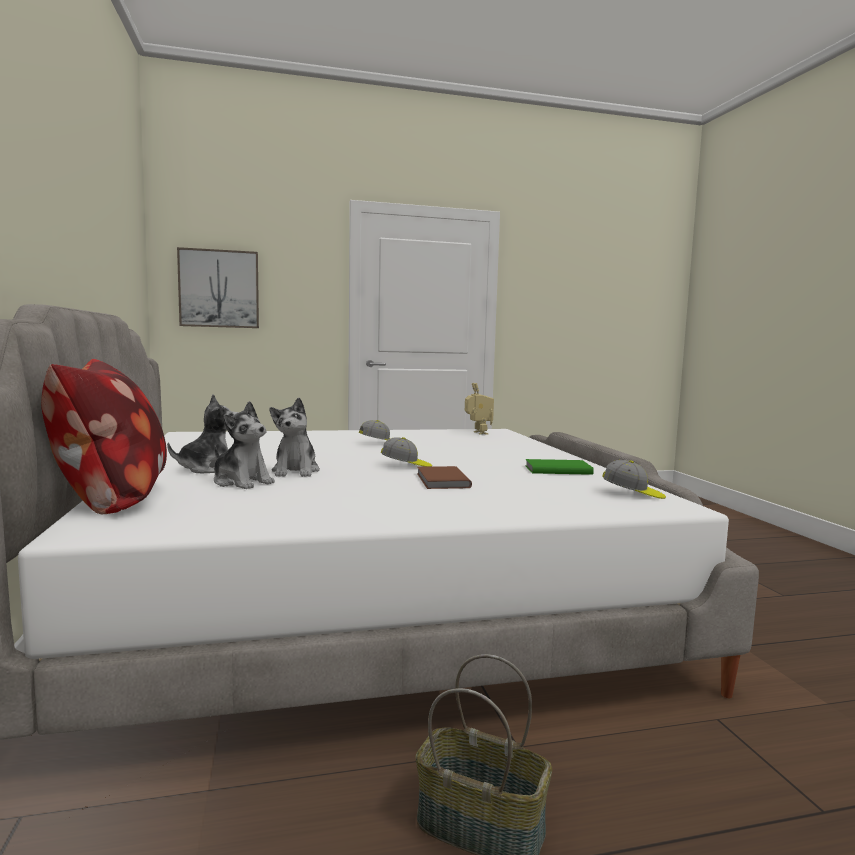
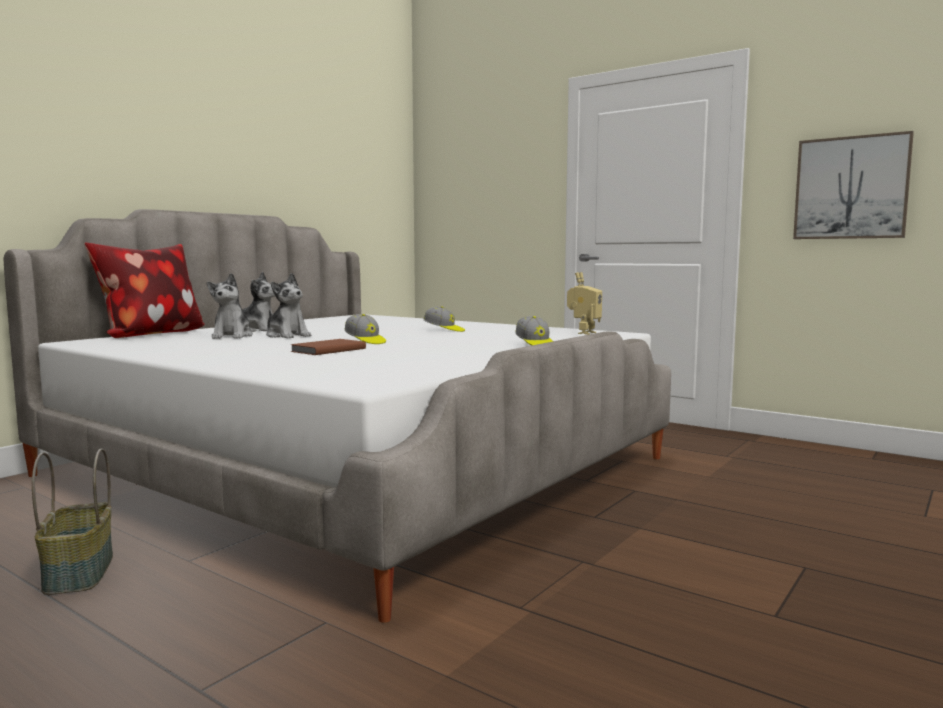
camera: 50 degrees right, 0 degrees up
picture [177,247,259,328] -> picture moved to [793,131,914,239]
plush toy [269,398,320,477] -> plush toy turned 90 degrees counterclockwise [266,273,311,338]
green book [525,459,594,475] -> none
cap [602,460,666,499] -> cap moved to [515,316,553,346]

